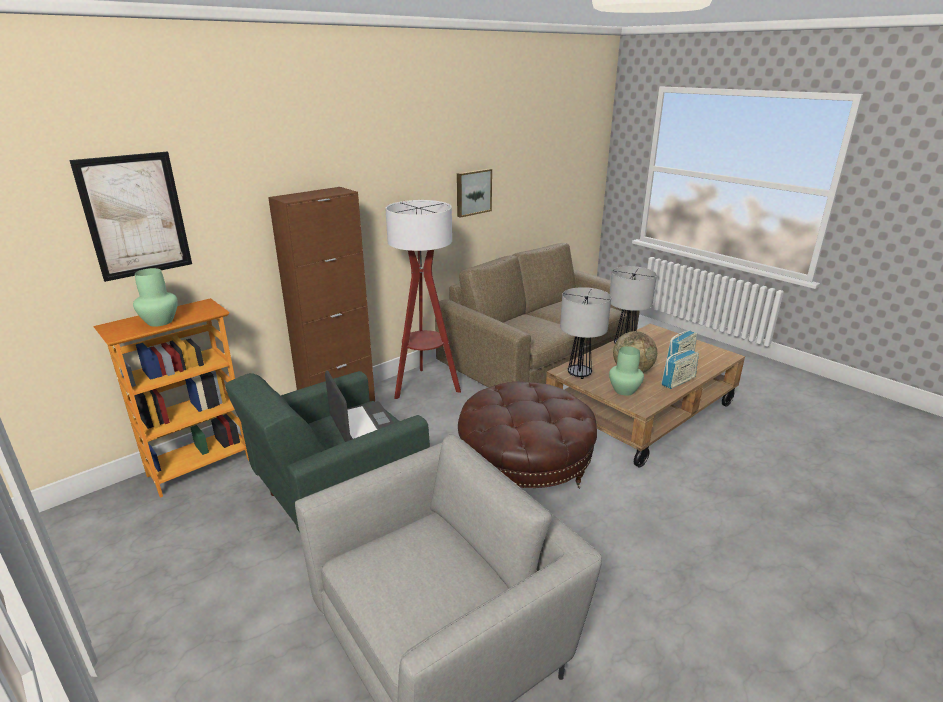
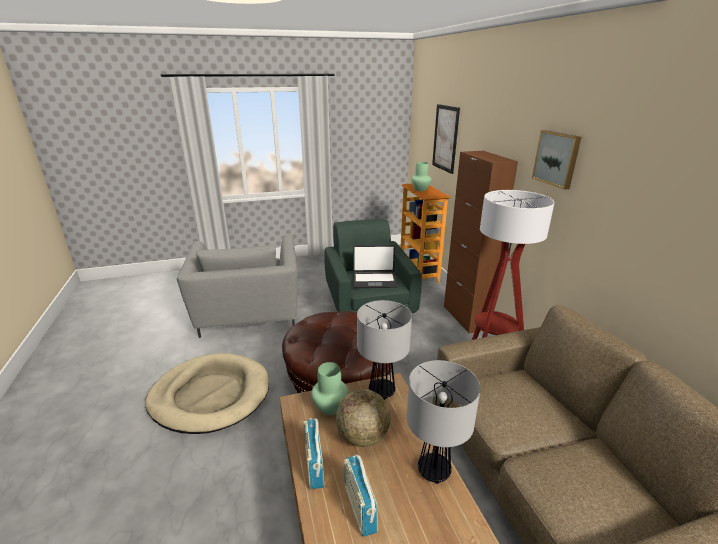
camera: 115 degrees right, 0 degrees up
picture [457,168,492,218] -> picture moved to [532,130,581,190]
none -> beige dog bed [145,353,269,434]

